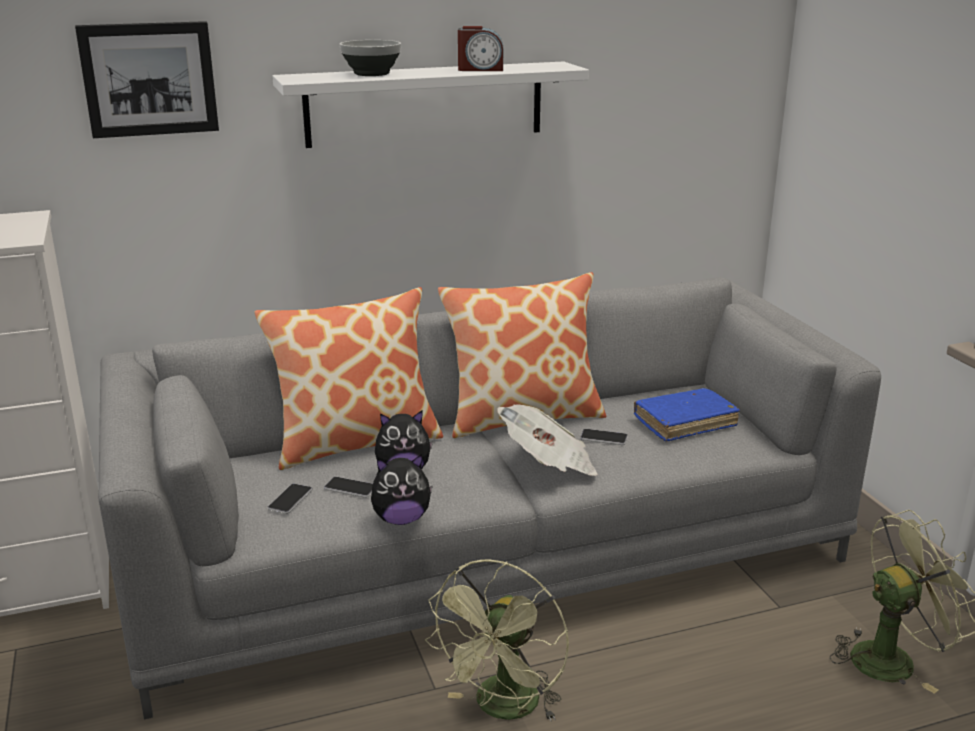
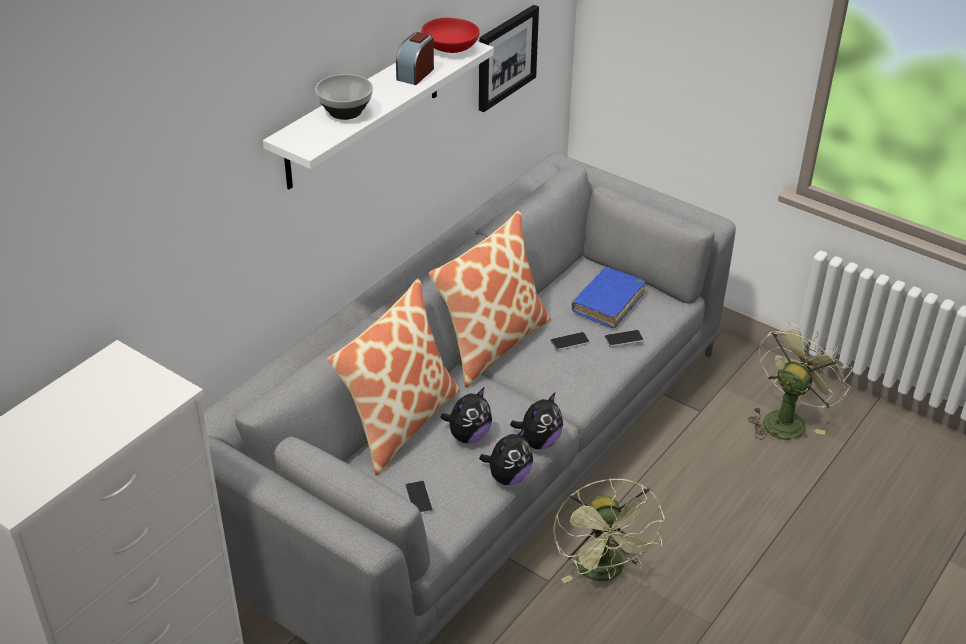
camera: 35 degrees left, 15 degrees up
picture [75,21,219,138] -> picture moved to [479,5,539,112]
phone [324,477,373,498] -> phone moved to [605,330,644,347]
alarm clock [458,26,503,71] -> alarm clock turned 150 degrees clockwise [396,32,434,85]
newspaper [497,404,598,476] -> none
none -> red bowl [421,18,480,53]
none -> plush toy [510,392,563,449]

